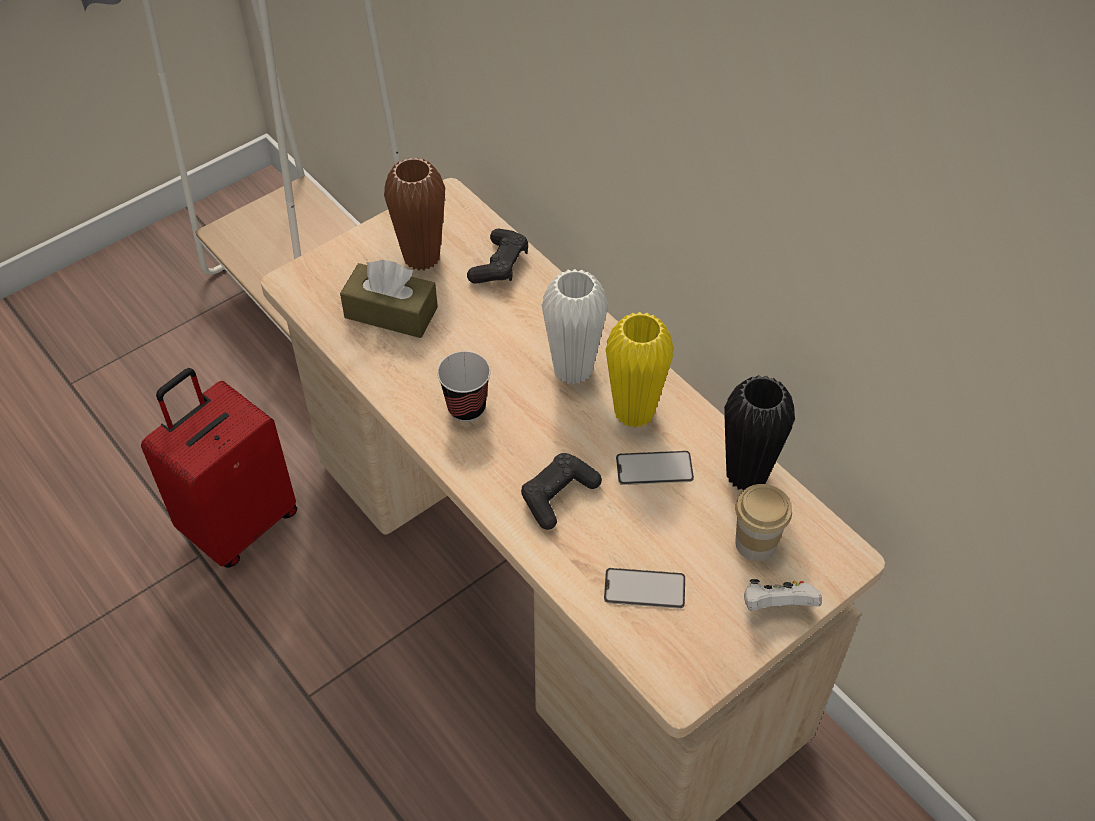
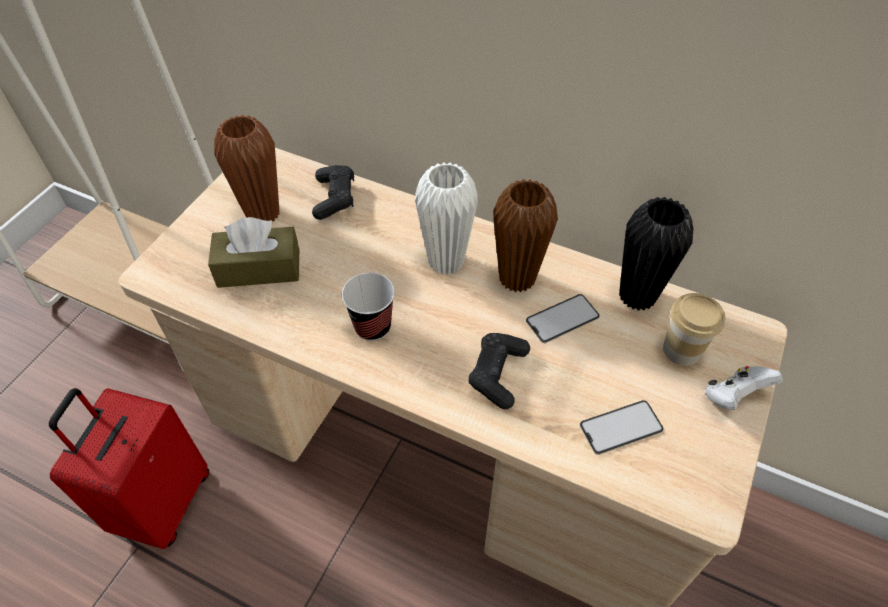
camera: 25 degrees left, 0 degrees up
yellow vase [606,312,674,428] -> brown vase [493,179,558,292]

